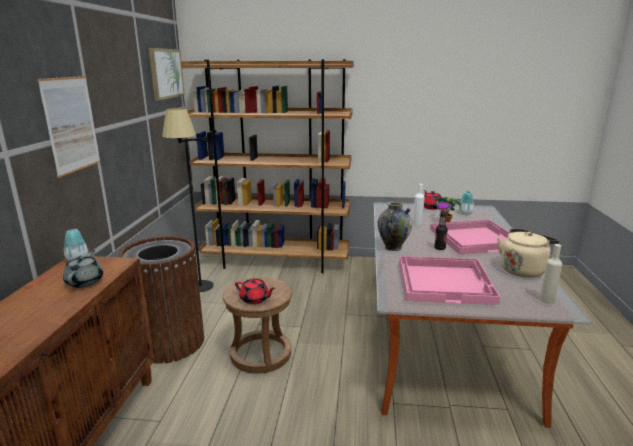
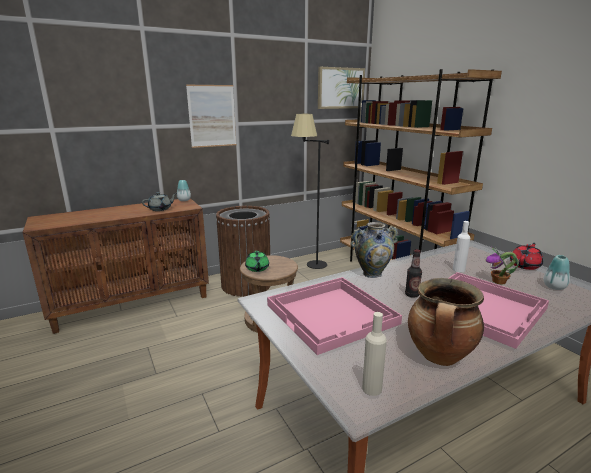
camera: 55 degrees right, 0 degrees up
red teapot [235,278,276,304] -> green teapot [245,251,269,272]
beige kettle [497,229,559,278] -> cooking pot [408,278,484,366]

